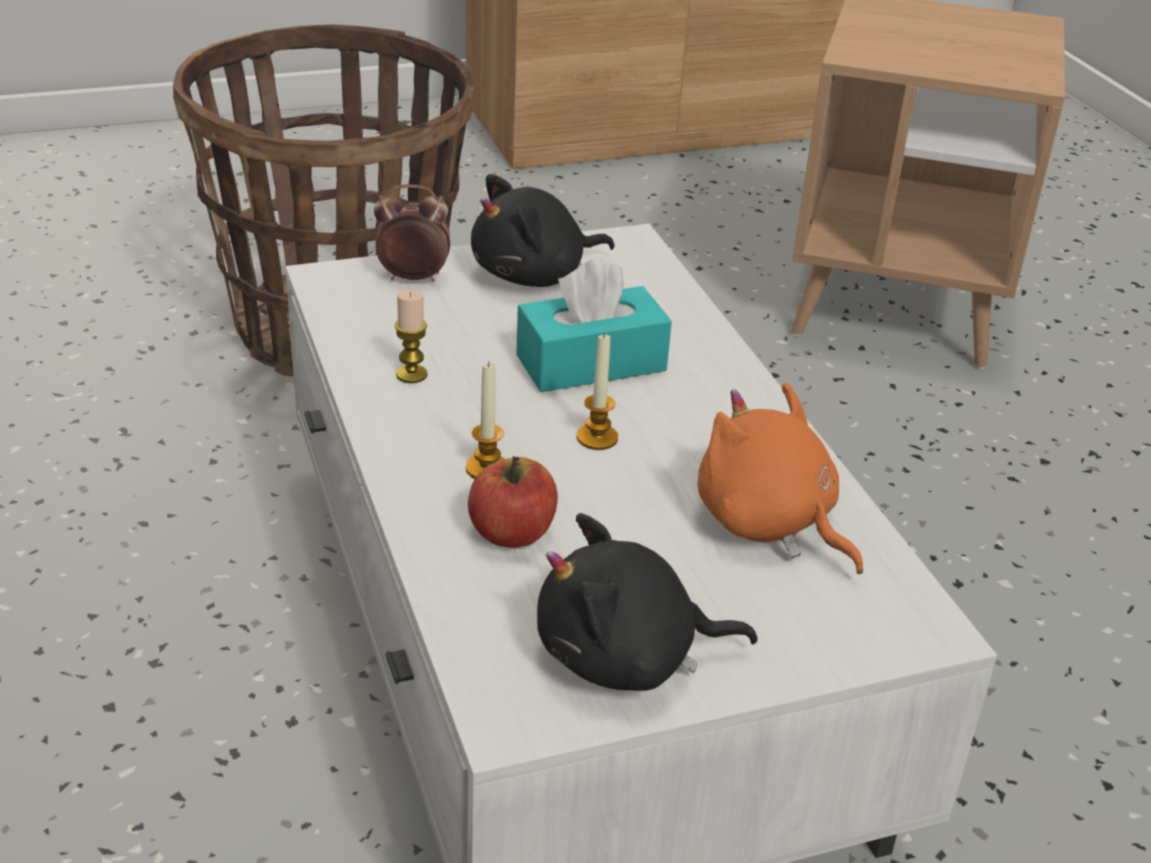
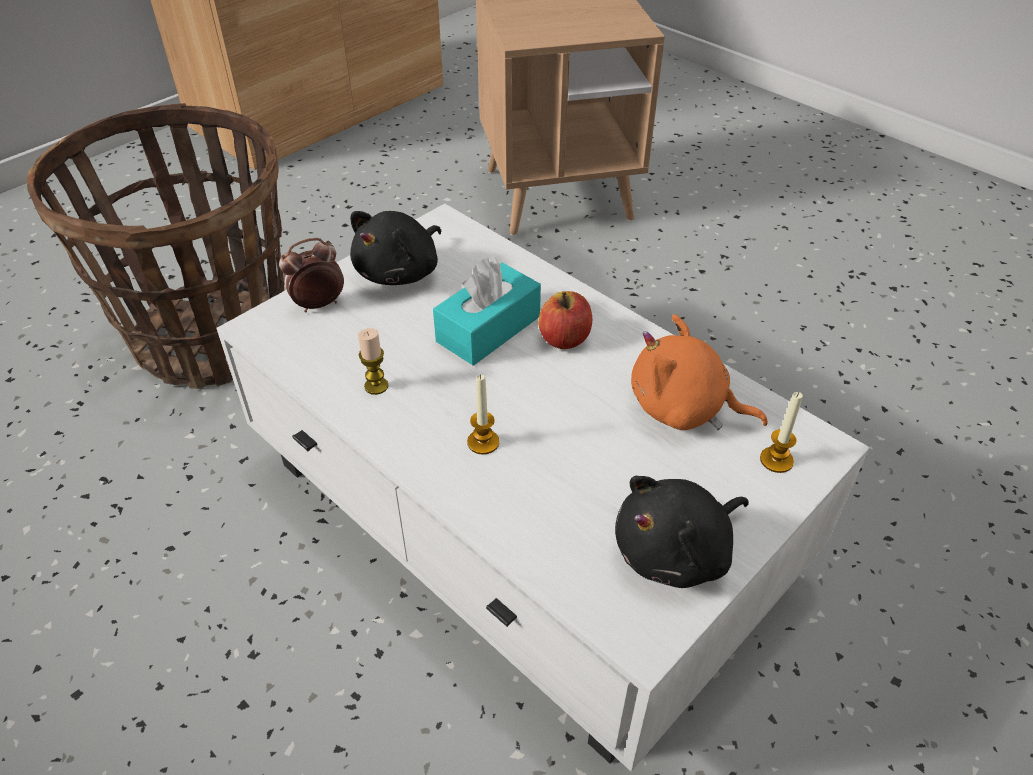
camera: 25 degrees left, 10 degrees up
apple [468,456,558,548] -> apple moved to [538,291,592,349]
candle [577,333,618,450] -> candle moved to [760,392,803,473]

